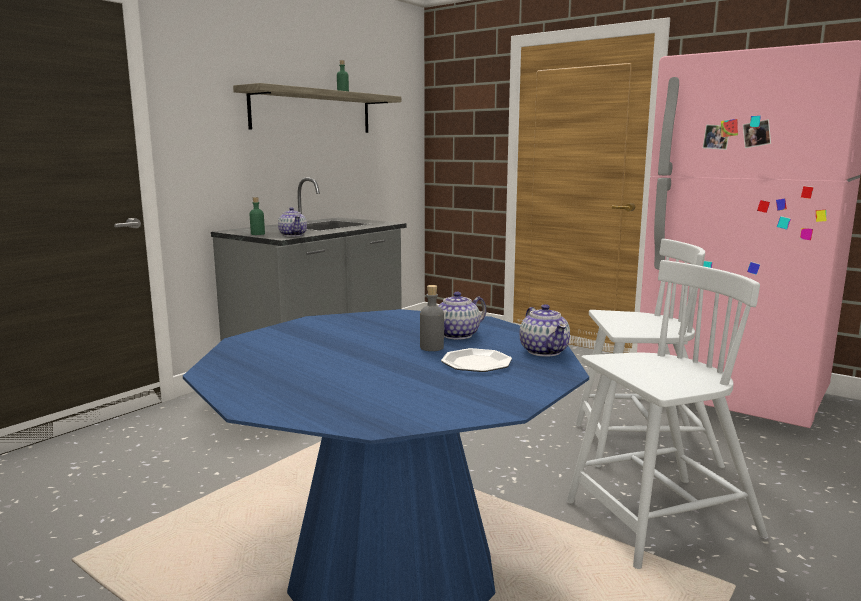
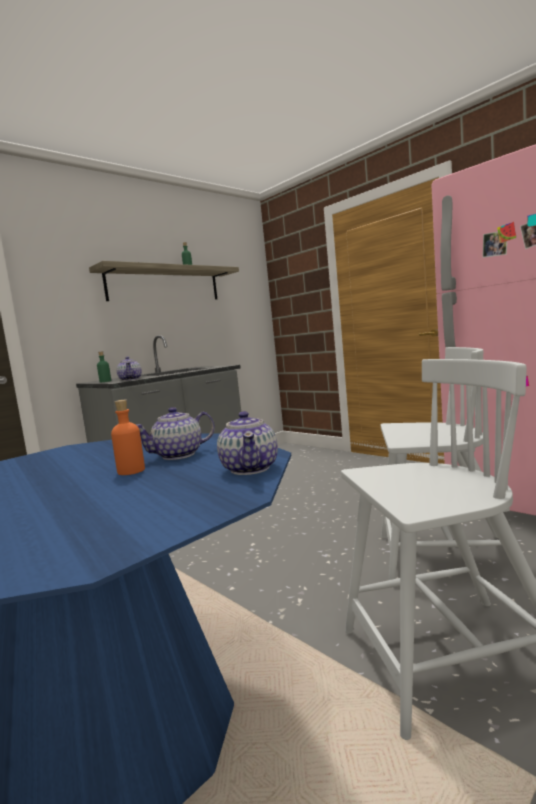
camera: 10 degrees right, 5 degrees down
grey bottle [420,285,444,351] -> orange bottle [111,400,145,475]
plate [441,348,512,372] -> none

